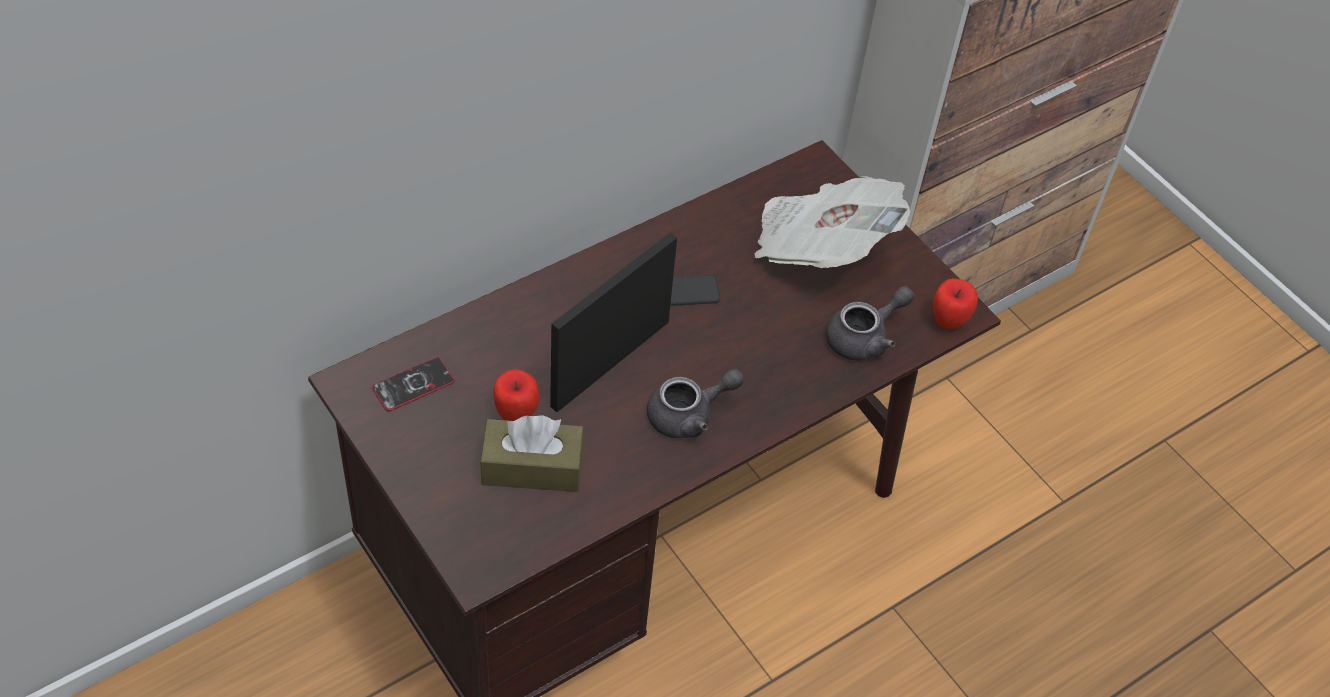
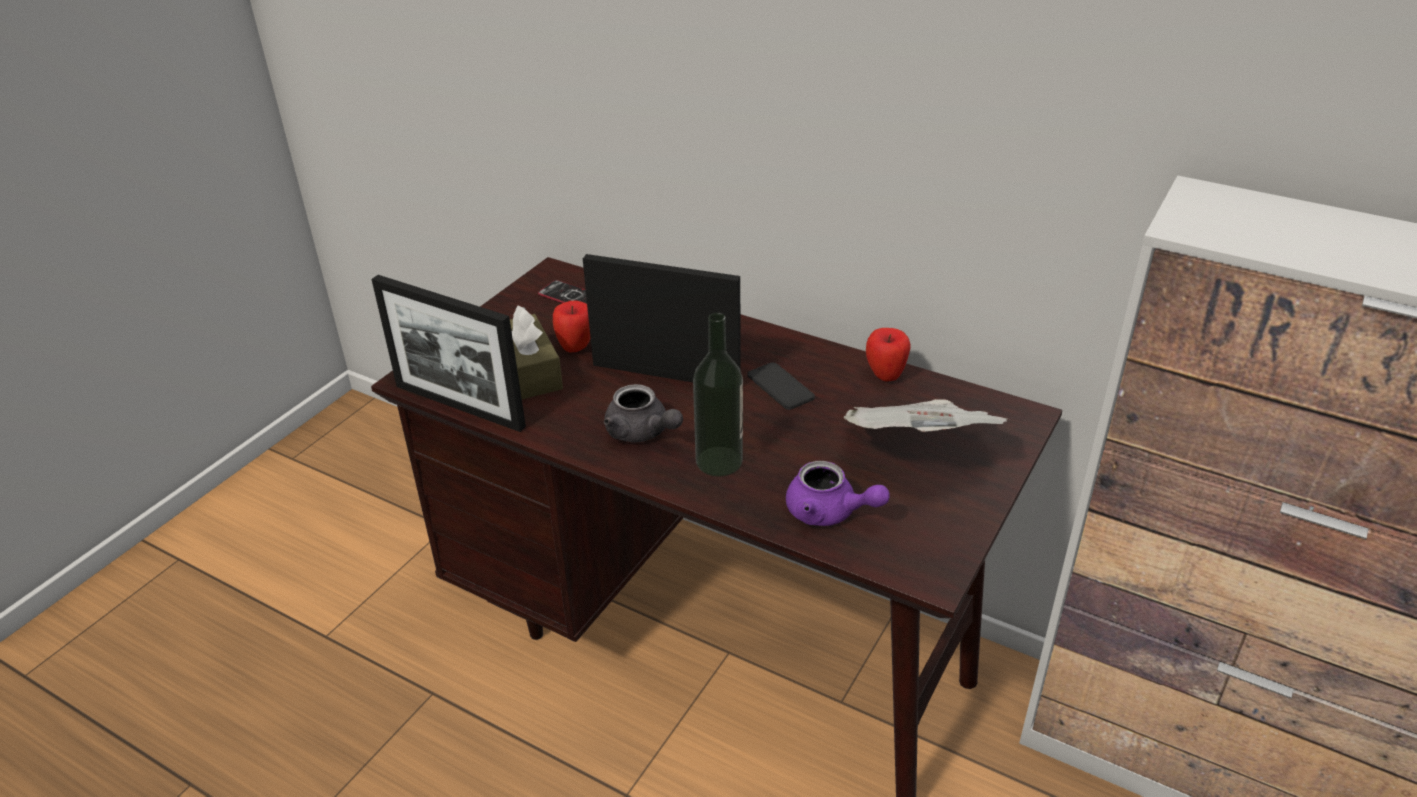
camera: 70 degrees right, 15 degrees down
grey teapot [826,286,914,360] -> purple teapot [786,461,890,526]
apple [933,278,978,329] -> apple moved to [866,328,910,382]
none -> picture frame [371,275,526,432]
none -> bottle [693,313,743,477]

